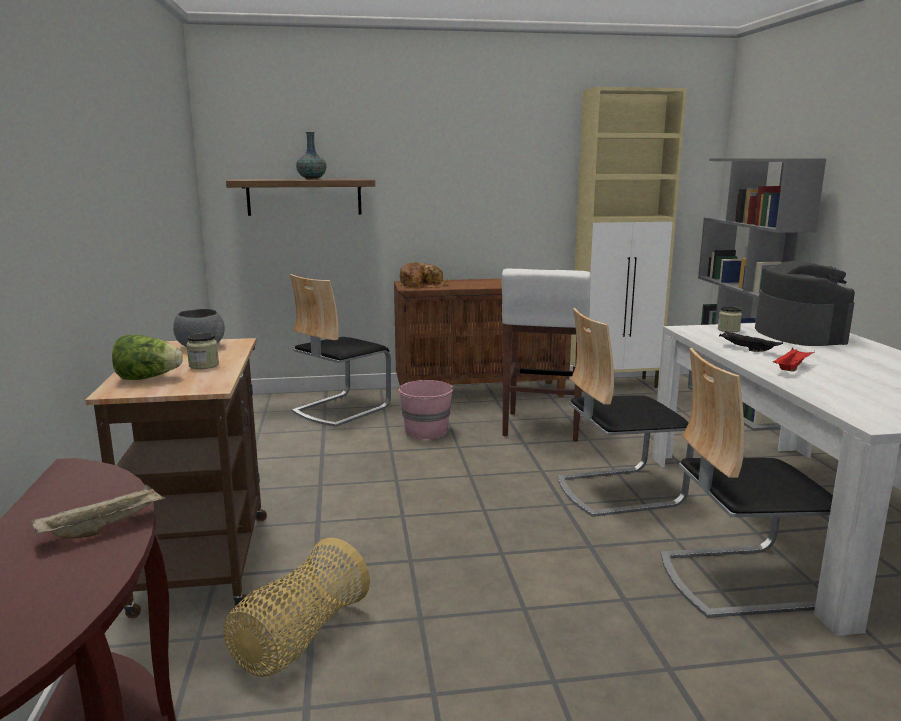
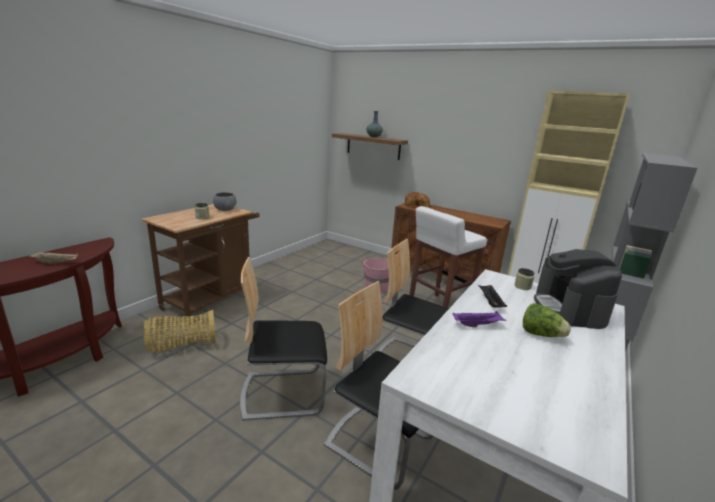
camera: 40 degrees right, 5 degrees up
lettuce [112,335,183,380] -> lettuce moved to [523,303,571,337]
chair [290,274,391,427] -> chair moved to [240,257,327,421]
coffee machine [755,261,855,346] -> coffee machine turned 150 degrees clockwise [534,249,622,329]
red tray [773,347,815,372] -> purple tray [453,311,507,327]

